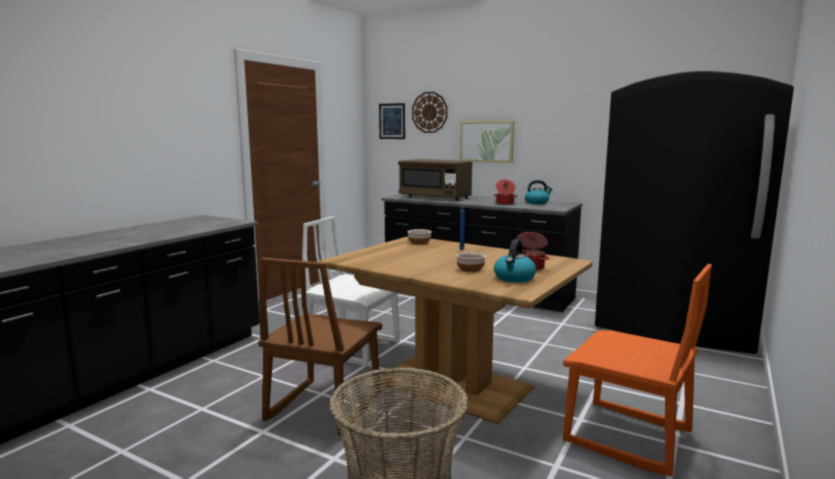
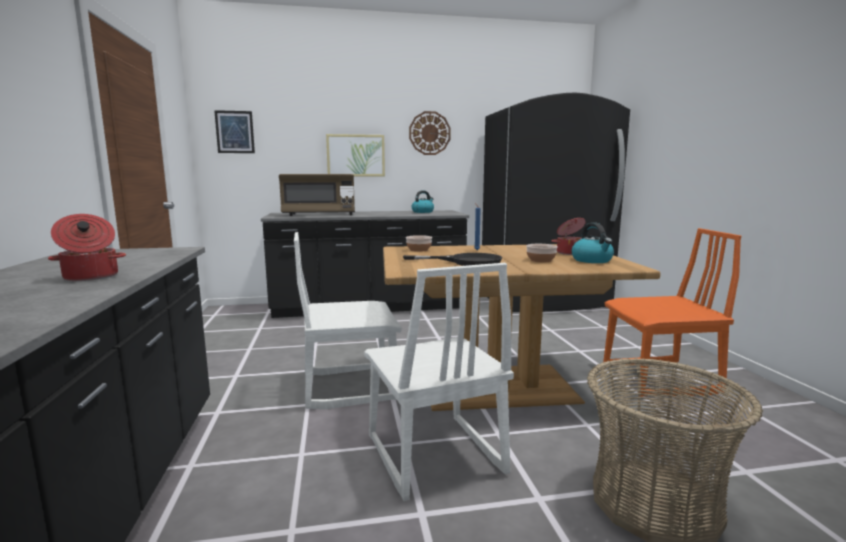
camera: 40 degrees left, 0 degrees up
brown chair [258,258,382,436] -> white chair [364,263,514,501]
wall clock [412,92,448,133] -> wall clock moved to [409,111,451,155]
cooking pot [493,179,518,205] -> cooking pot moved to [48,214,126,281]
none -> black frying pan [403,253,502,266]

